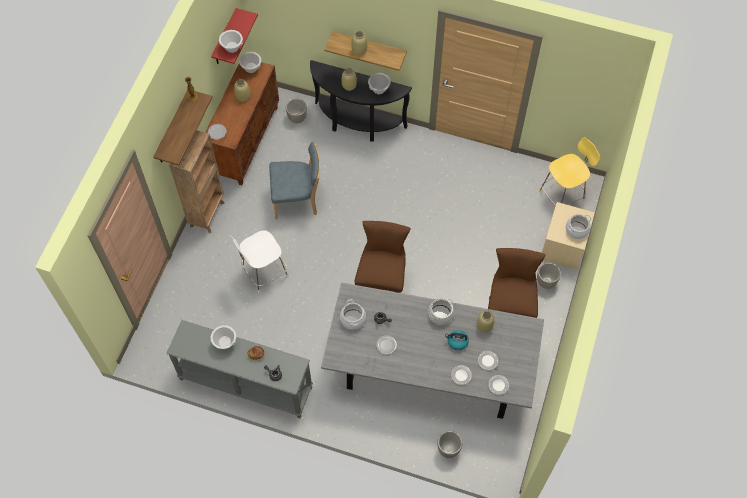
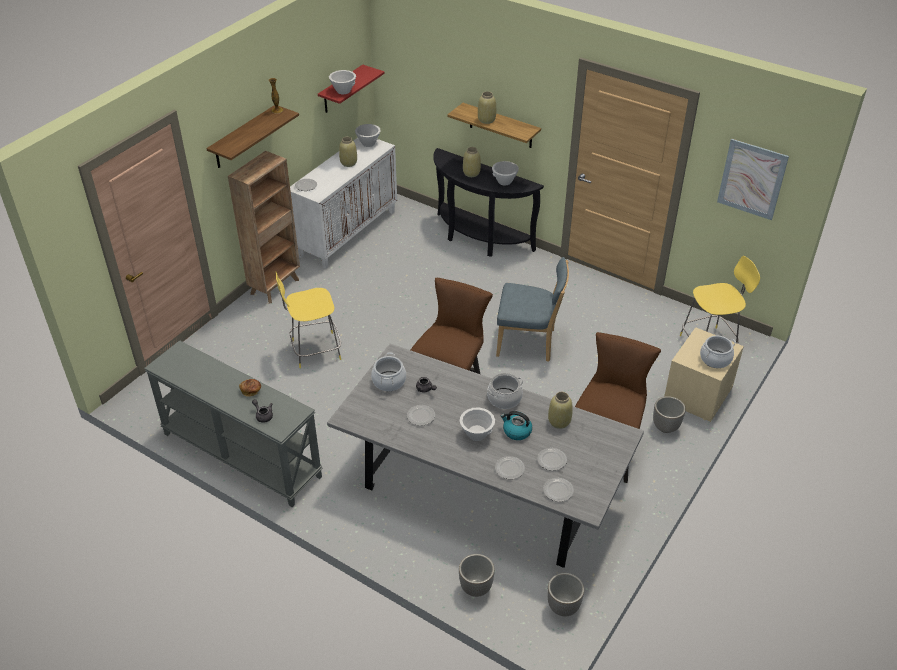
camera: 15 degrees right, 20 degrees down
brown cabinet [205,62,279,185] -> white cabinet [290,138,397,269]
white bowl [211,325,236,349] -> white bowl moved to [460,408,495,441]
white stool [231,230,288,292] -> yellow stool [275,271,341,368]
blue chair [269,142,320,219] -> blue chair moved to [496,257,569,362]
planter [286,99,307,123] -> planter moved to [547,573,584,616]
none -> picture [717,139,789,220]

